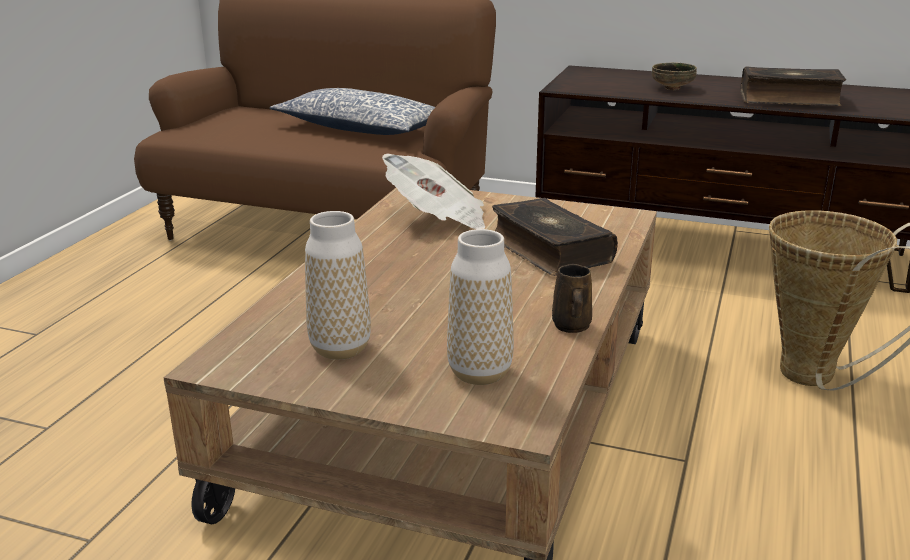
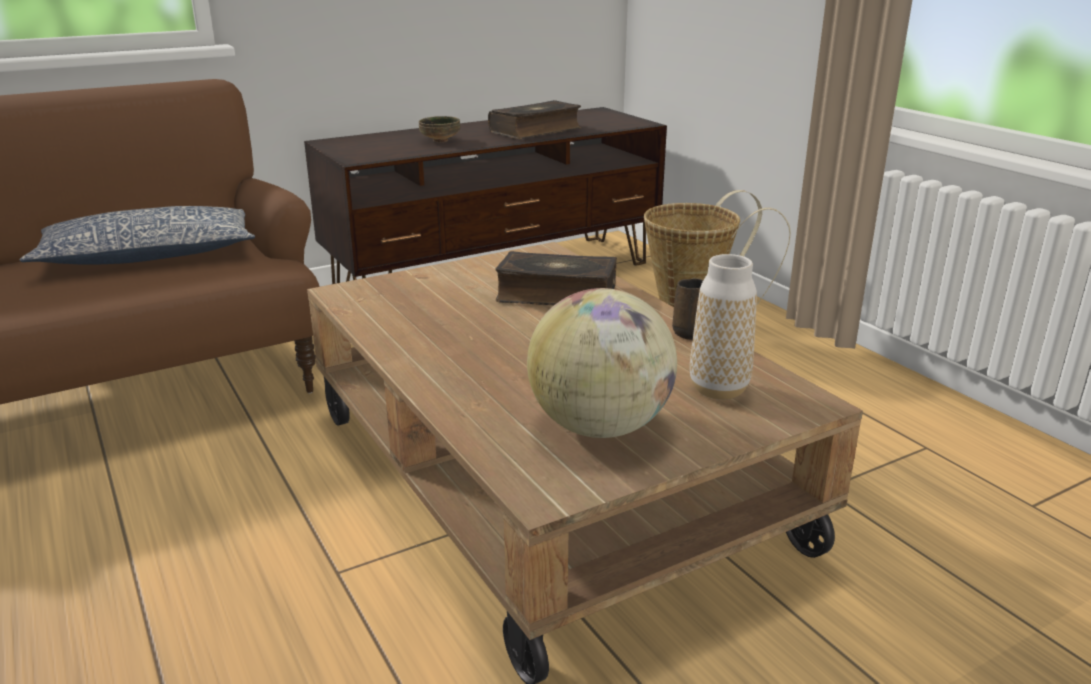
camera: 50 degrees left, 0 degrees up
vase [305,211,371,360] -> globe [527,288,677,438]
newspaper [382,154,485,229] -> none

